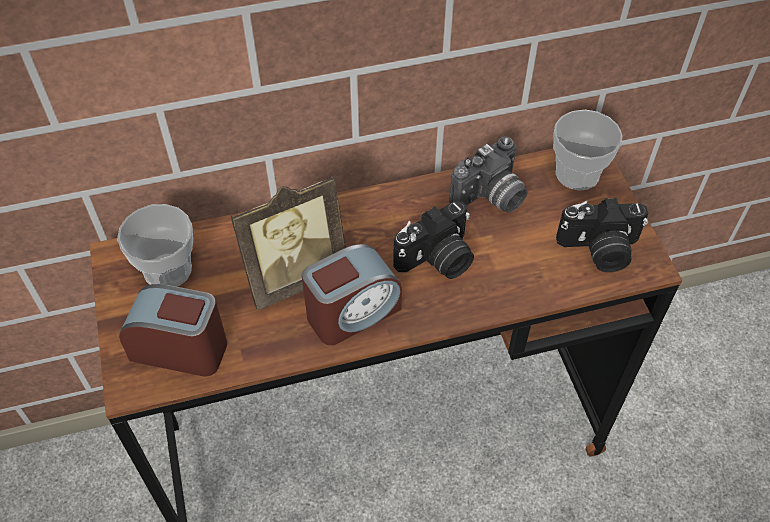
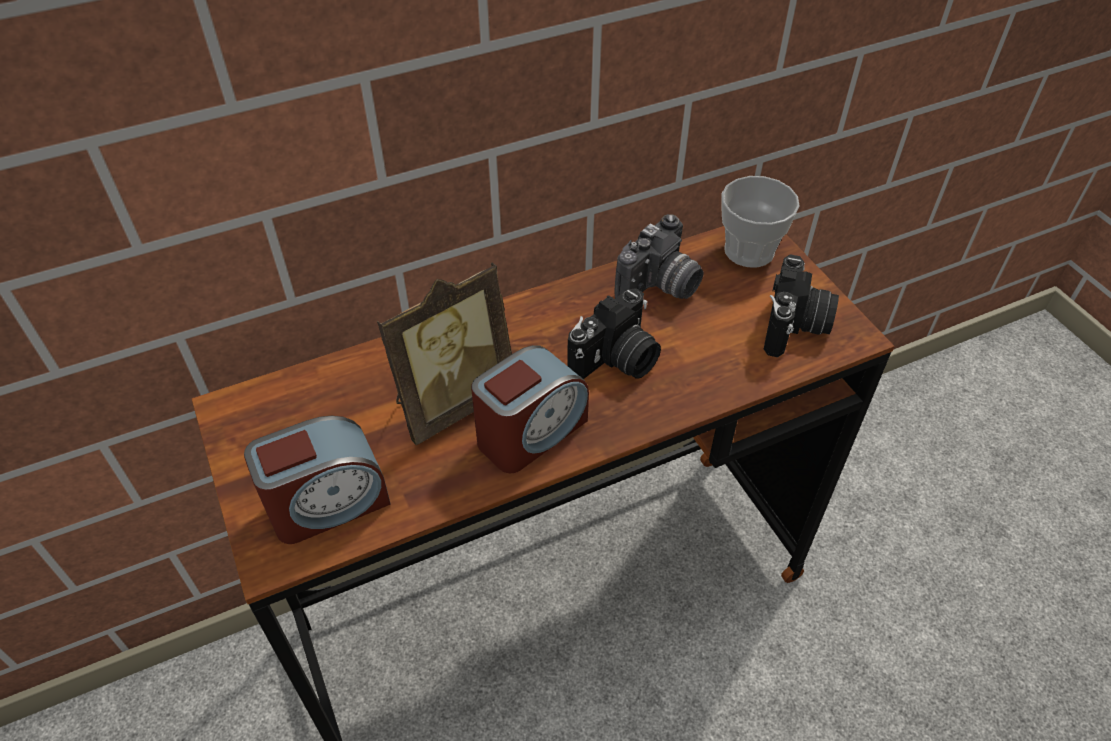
camera: 10 degrees left, 5 degrees down
cup [117,204,193,287] -> none
alarm clock [119,284,227,377] -> alarm clock turned 150 degrees clockwise [244,416,391,544]
camera [556,198,648,272] -> camera turned 60 degrees counterclockwise [764,254,839,357]

